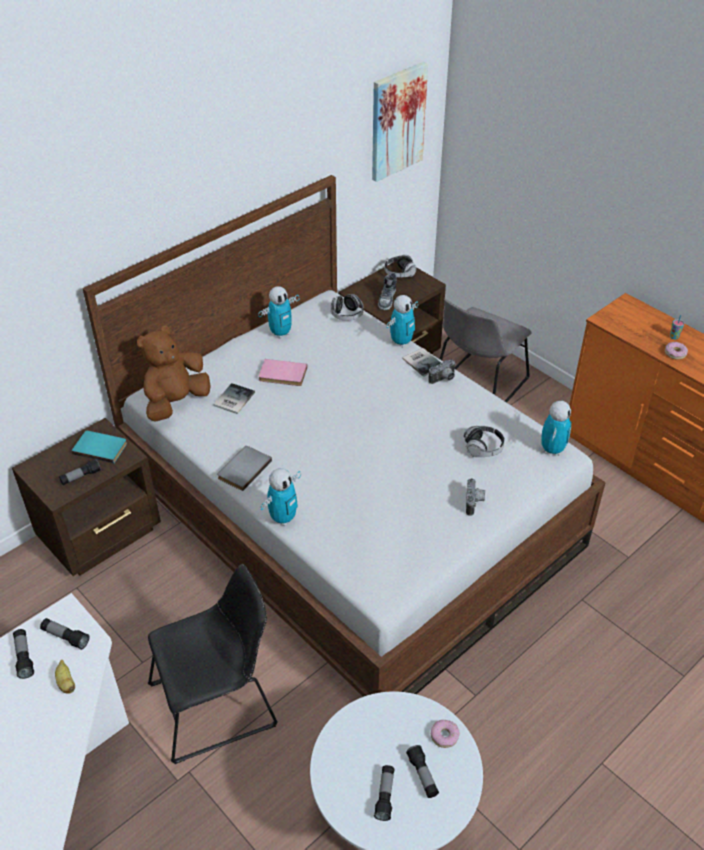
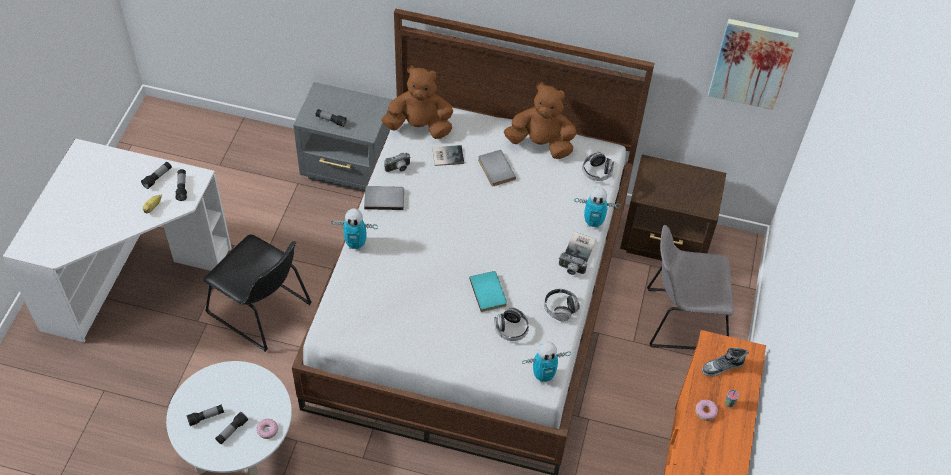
camera: 55 degrees right, 10 degrees up
brown nightstand [12,418,161,576] -> grey nightstand [293,82,392,192]
turquoise book [71,431,127,463] -> turquoise book moved to [469,271,507,312]
toy robot [258,286,299,339] -> brown plush toy [504,82,577,159]
pink book [258,359,307,386] -> grey book [478,150,516,186]
shoe [378,273,397,310] -> shoe moved to [702,348,749,377]
headphones [384,255,417,277] -> headphones moved to [544,289,580,322]
camera [466,478,485,516] -> camera moved to [384,153,411,172]

